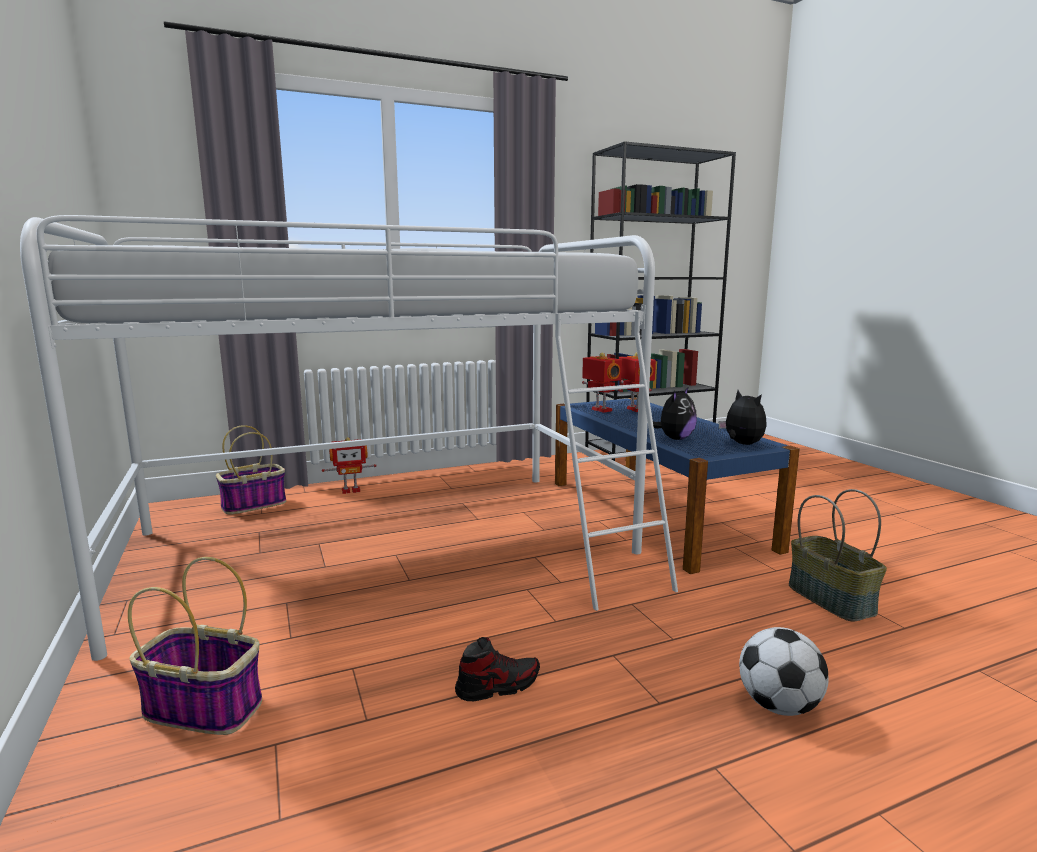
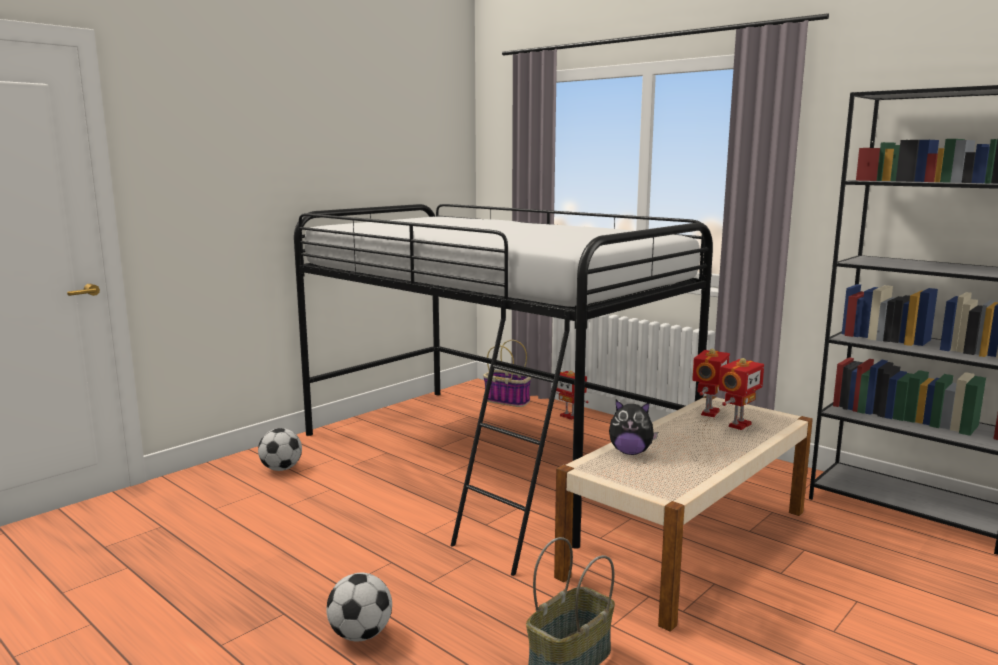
camera: 65 degrees right, 0 degrees up
white bed [20,215,678,661] -> black bed [294,204,713,576]
basket [128,557,262,735] -> football [258,428,302,471]
shoe [455,637,540,701] -> none
blue bench [555,398,800,574] -> beige bench [554,396,813,632]
plush toy [719,390,767,445] -> none

